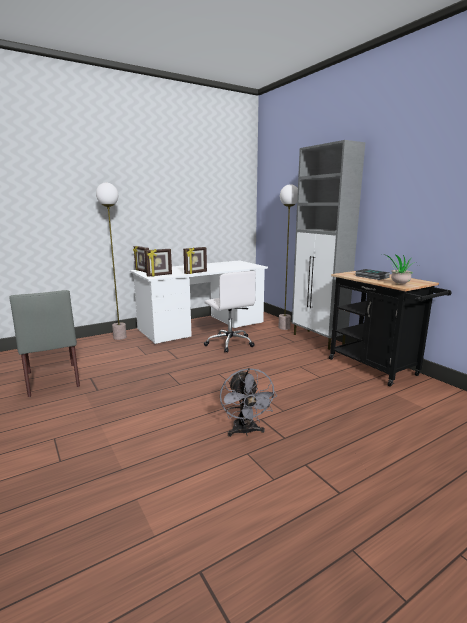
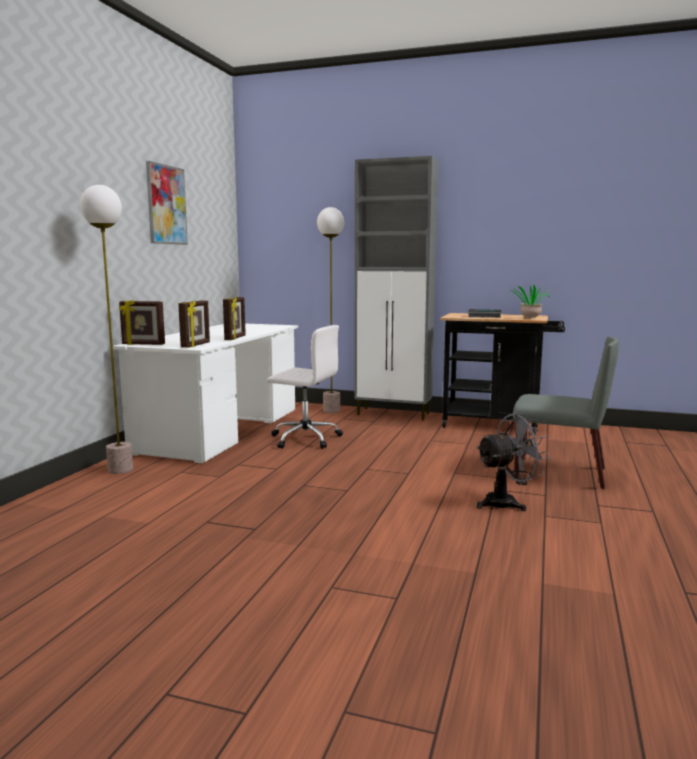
camera: 40 degrees left, 5 degrees down
grey chair [9,290,80,397] -> grey chair moved to [513,336,619,490]
grey fan [220,368,277,437] -> grey fan turned 60 degrees counterclockwise [476,413,550,511]
none -> picture [146,161,188,245]

